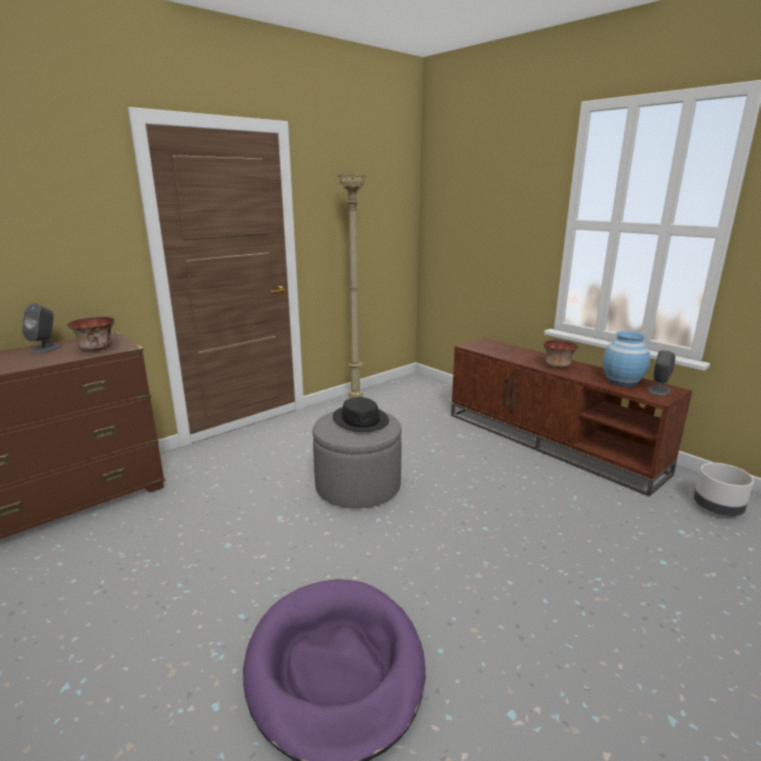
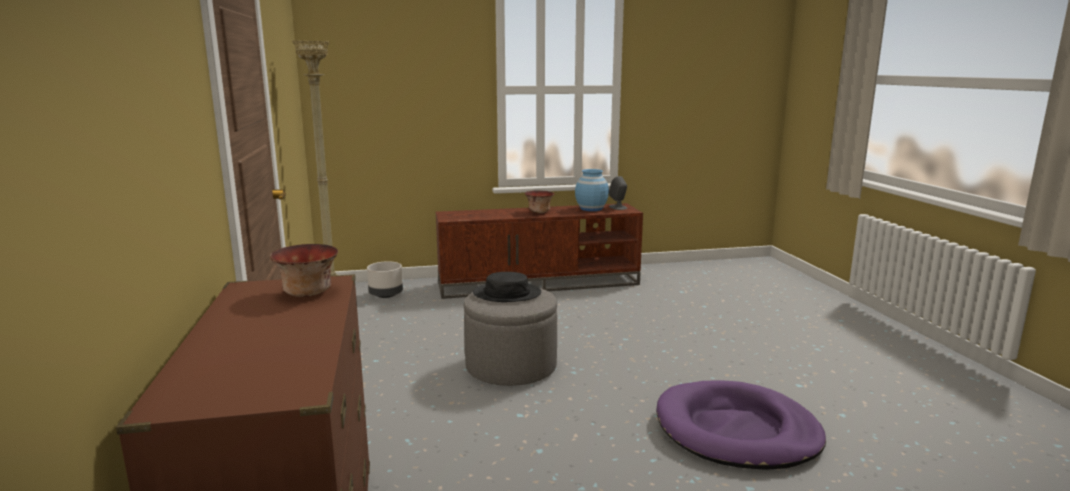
camera: 60 degrees left, 5 degrees down
grey speaker [22,303,61,354] -> none
grey planter [694,463,754,516] -> grey planter moved to [367,261,403,298]

